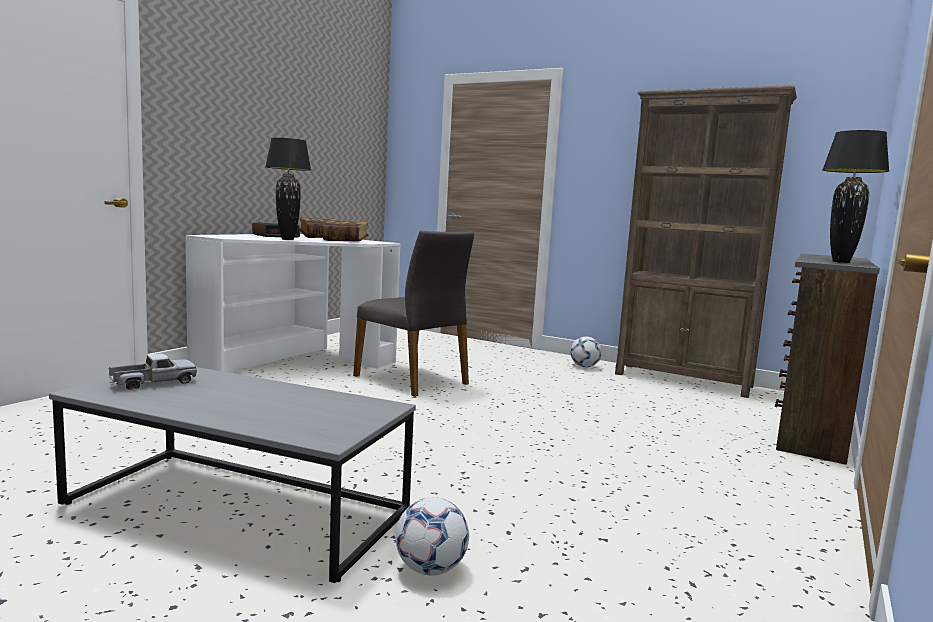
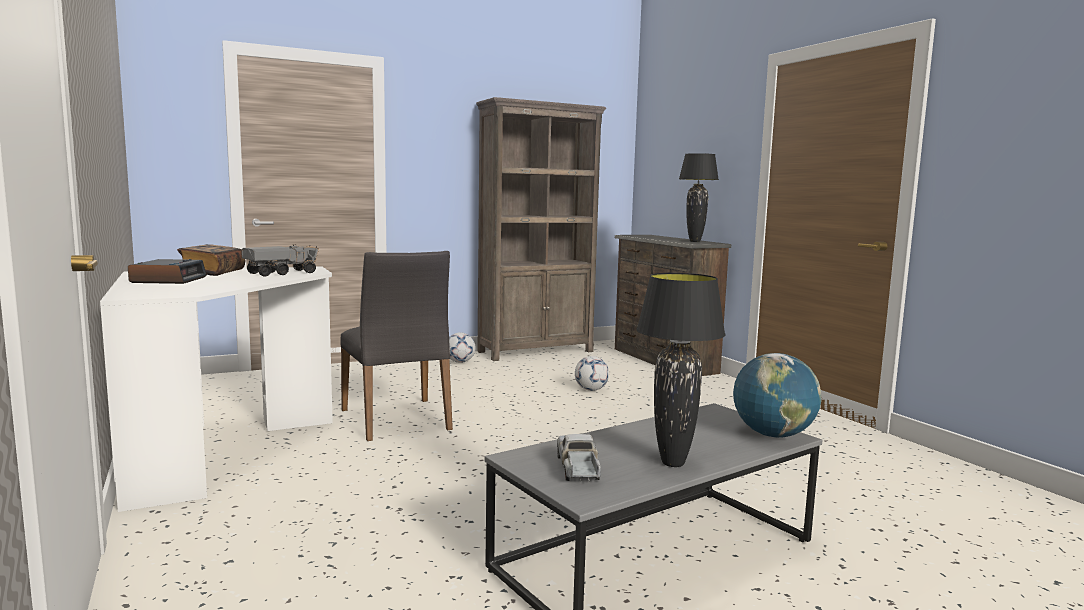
camera: 55 degrees left, 0 degrees up
black table lamp [265,138,311,240] -> black table lamp moved to [636,273,726,467]
book [322,220,368,242] -> toy truck [241,244,319,277]
grey chair [353,231,474,397] -> grey chair turned 75 degrees clockwise [341,251,453,441]
football [395,497,469,576] -> football moved to [575,356,609,391]
none -> globe [733,353,821,438]

